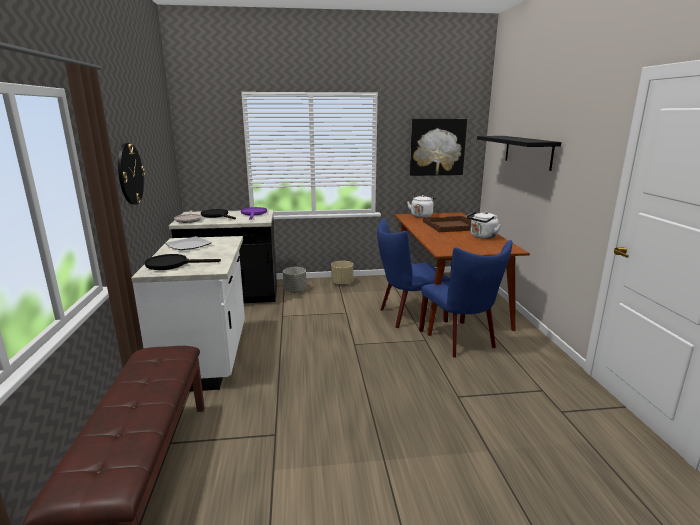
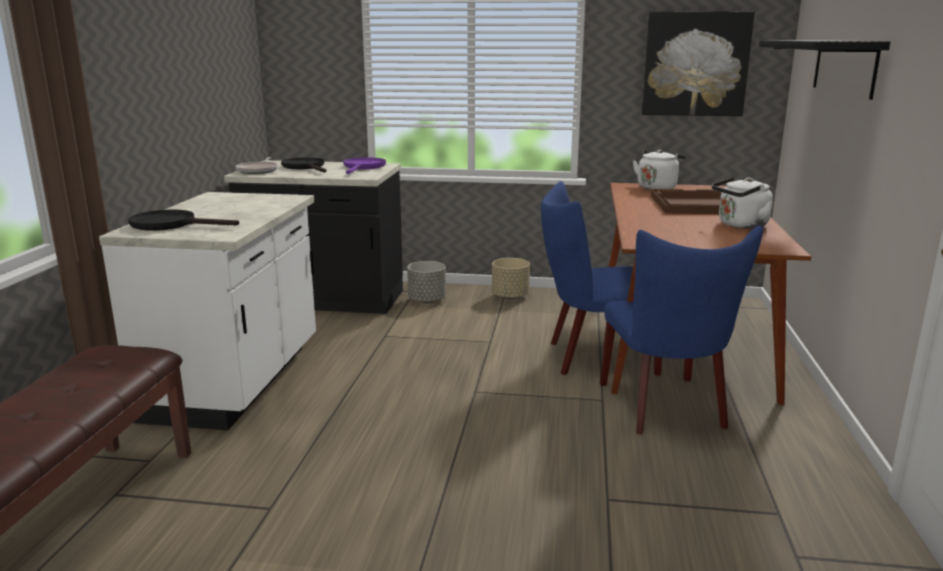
camera: 15 degrees right, 0 degrees up
wall clock [118,143,145,205] -> none
plate [165,236,212,250] -> none

